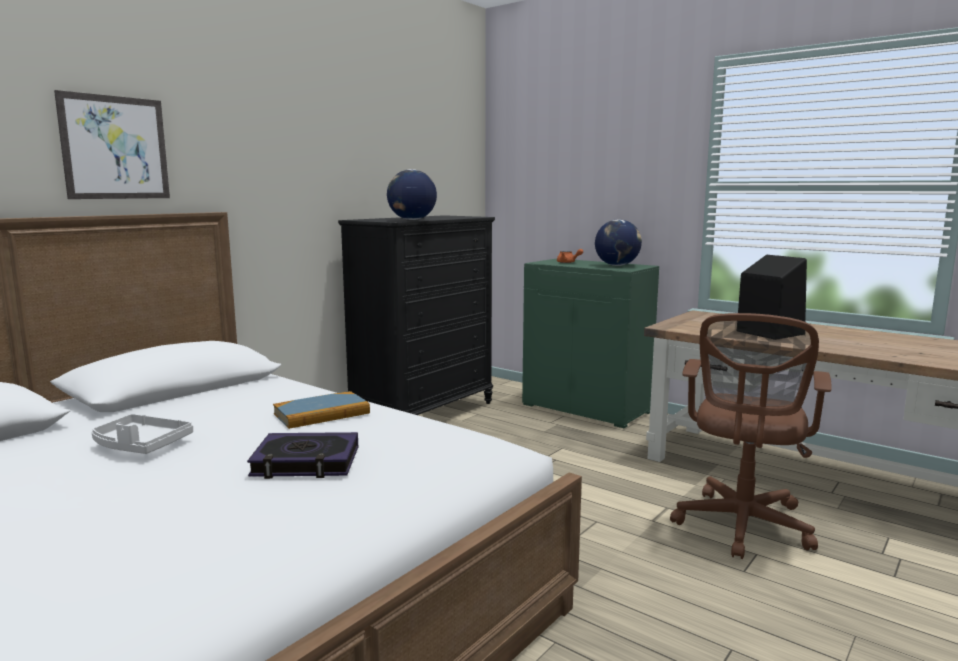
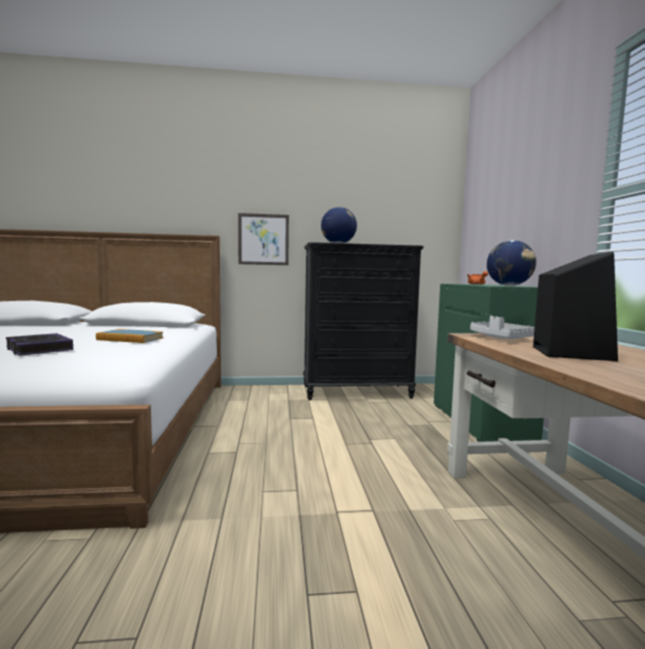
camera: 45 degrees right, 5 degrees down
picture [54,90,170,199] -> picture moved to [238,213,289,265]
white tray [92,414,193,454] -> white tray moved to [470,316,535,339]
brown office chair [670,313,832,559] -> none

